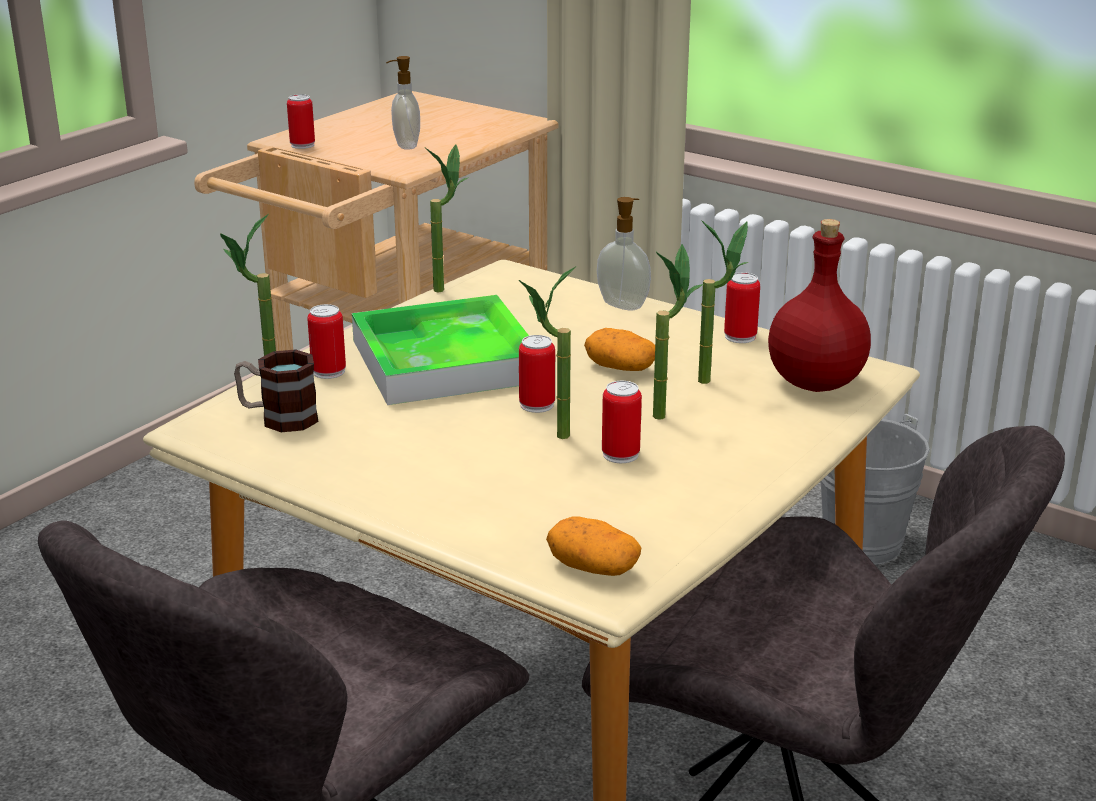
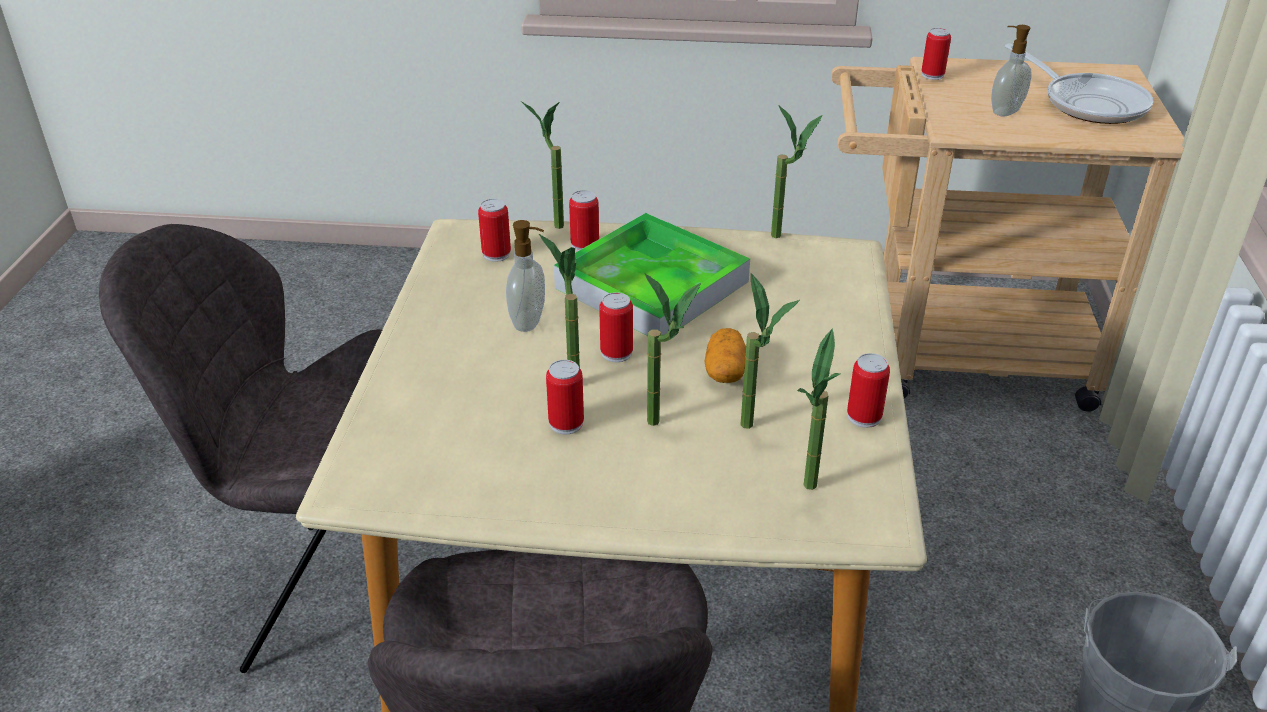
camera: 60 degrees right, 10 degrees up
mug [234,349,319,432] -> can [478,199,511,262]
potato [546,516,641,576] -> none
soap dispenser [597,197,651,310] -> soap dispenser moved to [506,220,545,332]
red bottle [768,219,871,392] -> potted plant [797,329,840,490]
none -> frying pan [1005,43,1153,124]

